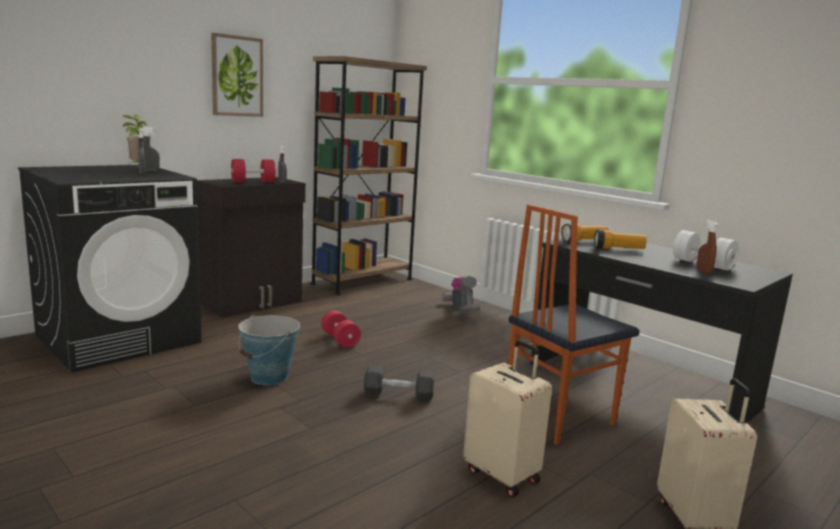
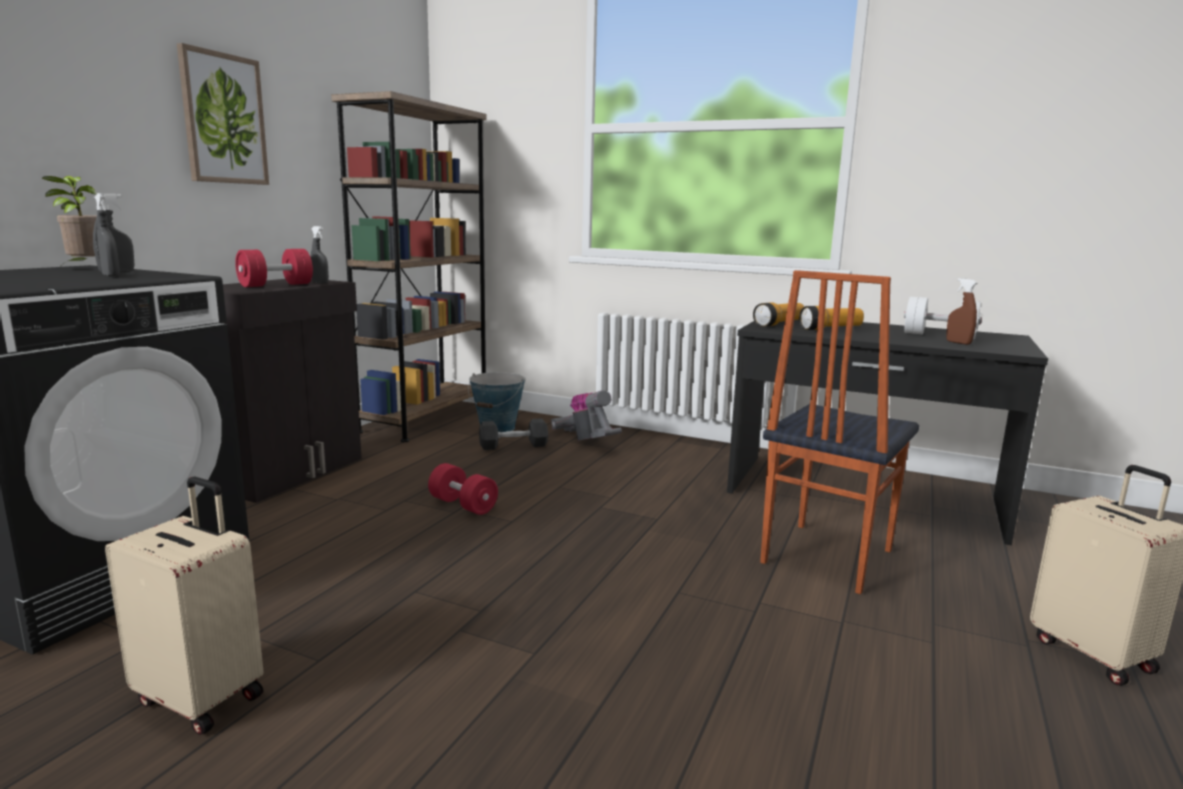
camera: 20 degrees left, 0 degrees up
bucket [238,315,300,385] -> bucket moved to [468,372,525,432]
grey dumbbell [364,365,435,402] -> grey dumbbell moved to [479,418,548,450]
beige suitcase [463,341,552,497] -> beige suitcase moved to [105,476,263,735]

